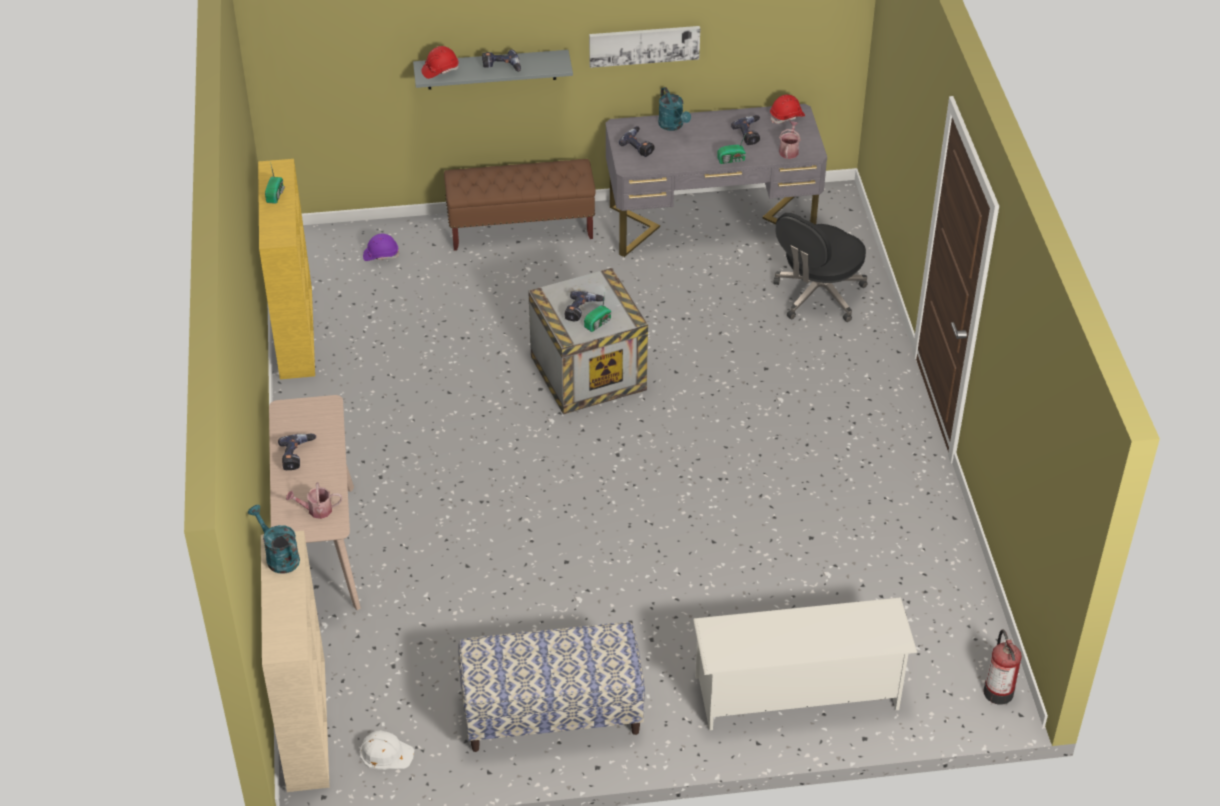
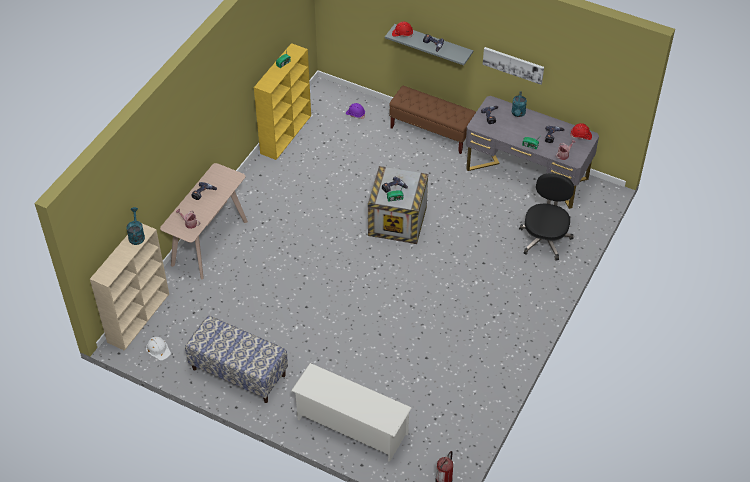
camera: 35 degrees right, 5 degrees up
black office chair [773,213,868,322] -> black office chair turned 120 degrees clockwise [519,173,574,261]

